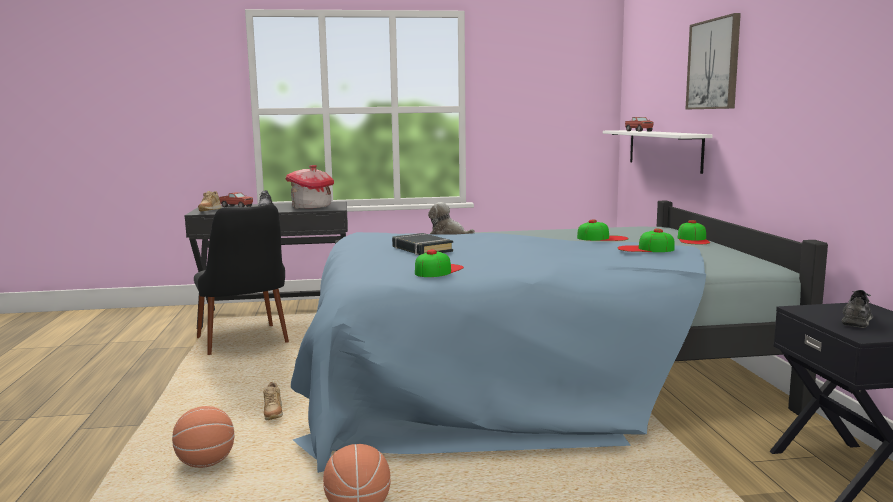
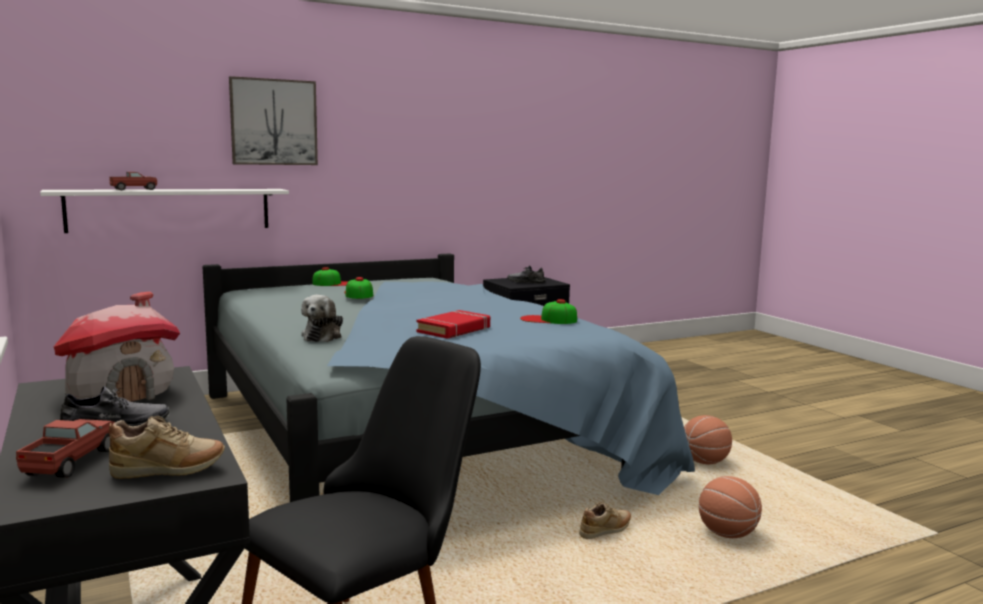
camera: 110 degrees left, 0 degrees up
black book [392,233,453,255] -> red book [416,310,490,339]
cap [618,229,675,252] -> none

